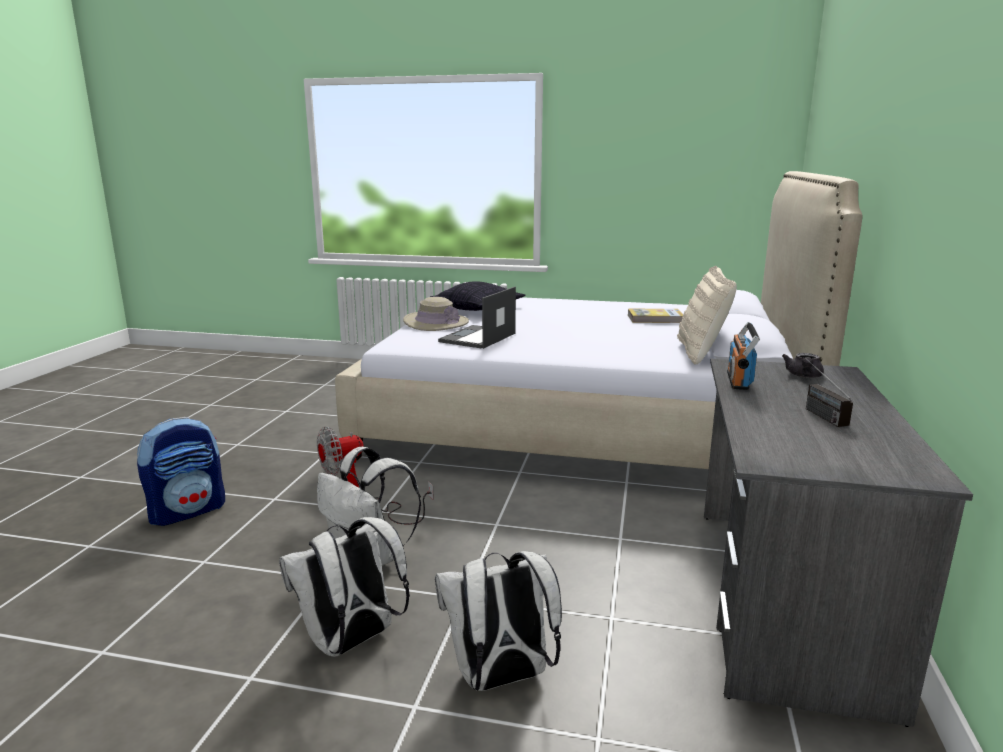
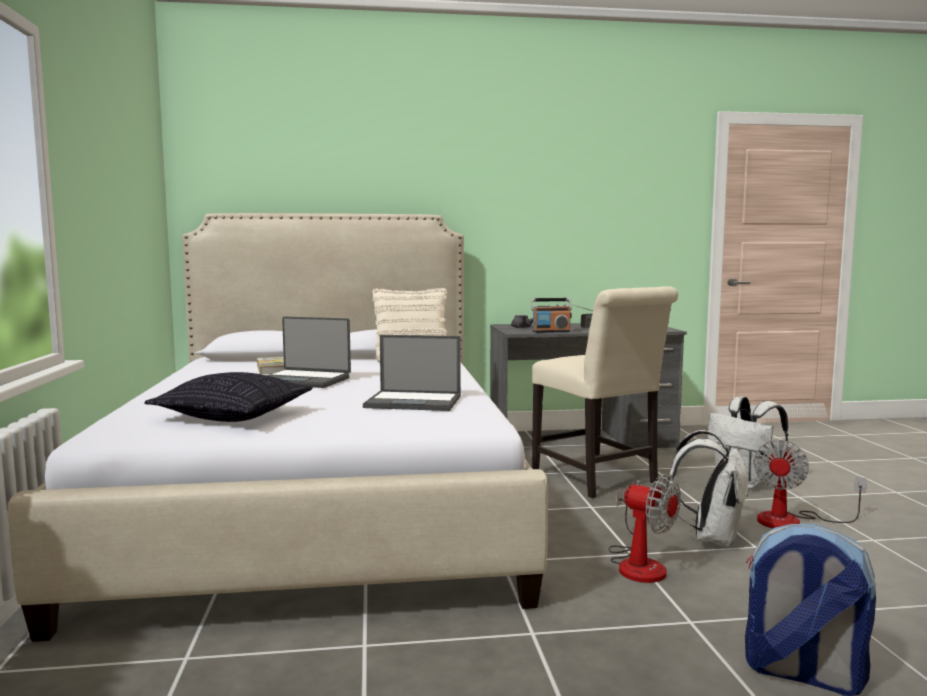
camera: 110 degrees left, 10 degrees down
white backpack [279,517,410,657] -> fan [753,440,867,529]
beige hat [403,297,469,331] -> none
none -> laptop [266,317,351,388]
none -> beige chair [532,286,678,498]

